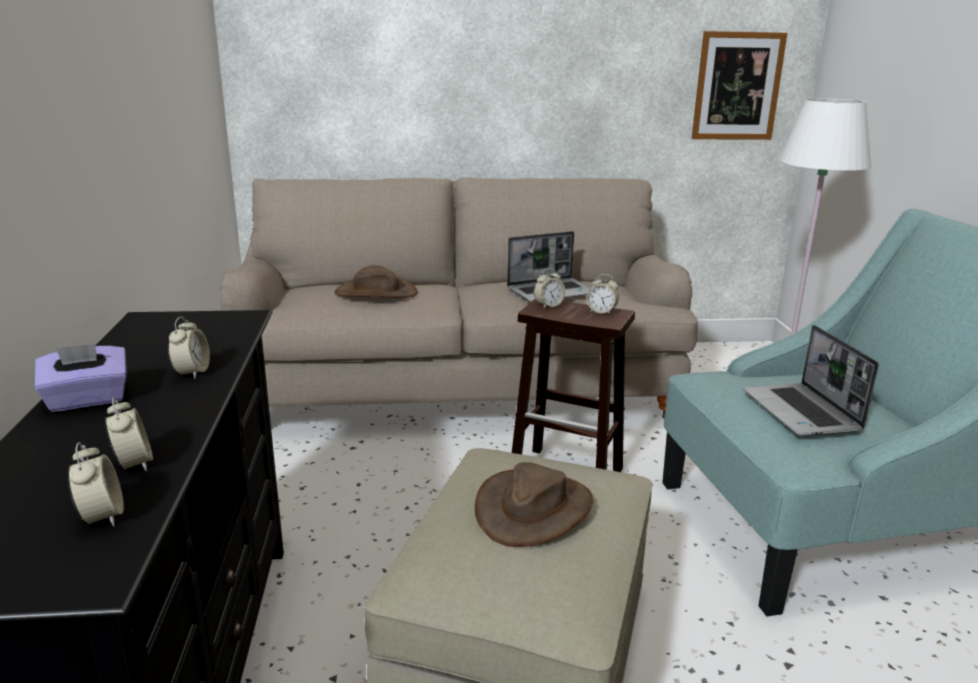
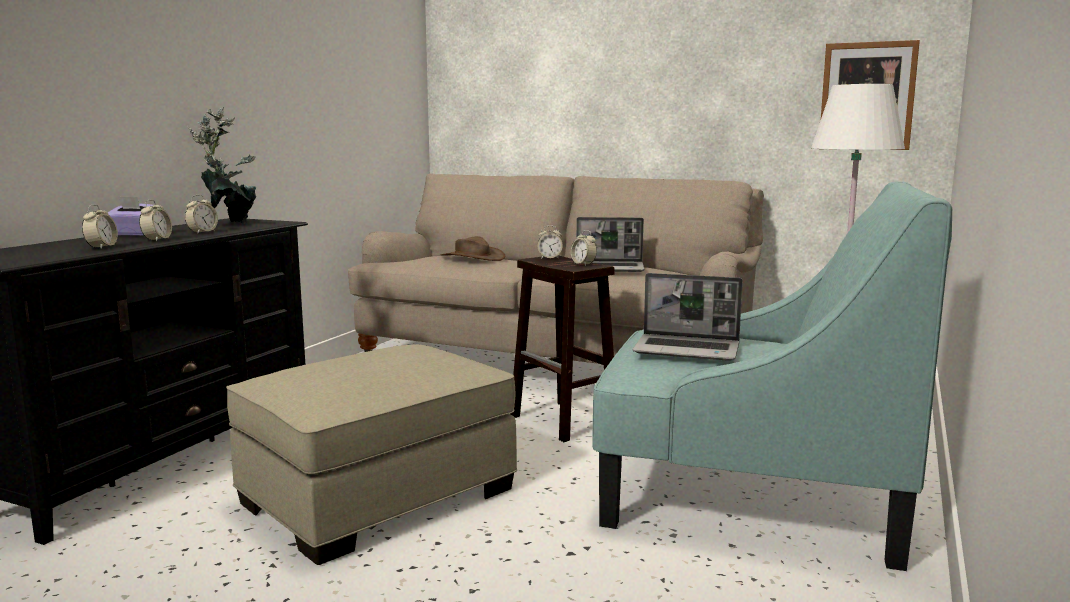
camera: 30 degrees right, 10 degrees down
alarm clock [67,442,124,526] -> alarm clock moved to [139,200,172,241]
brown hat [475,462,593,547] -> none
laptop [744,325,879,436] -> laptop turned 90 degrees counterclockwise [633,273,743,361]
none -> potted plant [187,107,256,223]

